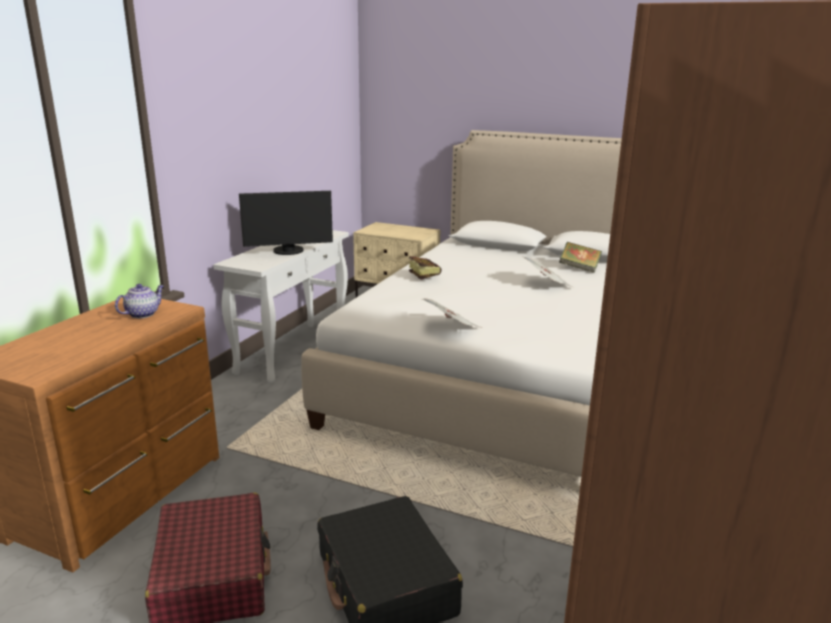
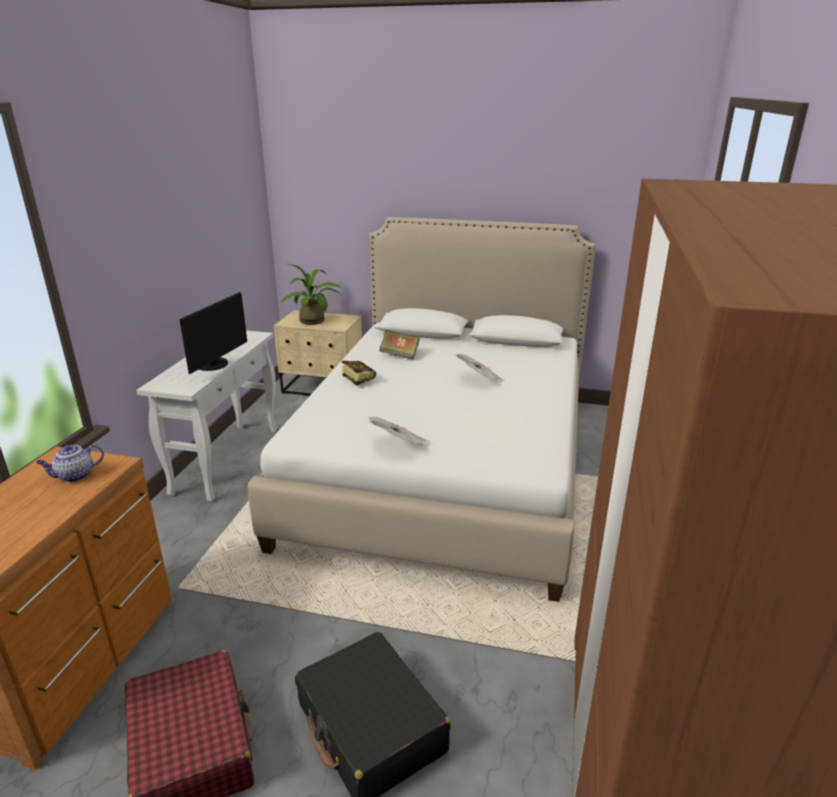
camera: 10 degrees left, 5 degrees up
teapot [115,284,164,318] -> teapot turned 150 degrees counterclockwise [36,444,104,482]
monitor [239,191,333,255] -> monitor turned 45 degrees counterclockwise [179,292,247,374]
book [559,242,602,273] -> book moved to [380,330,420,360]
none -> potted plant [281,264,342,325]

